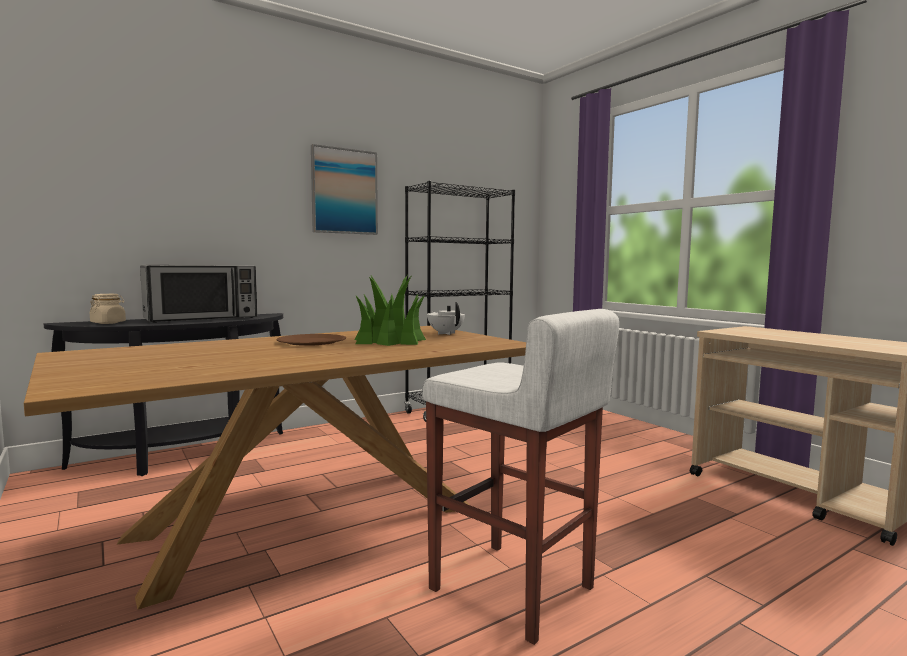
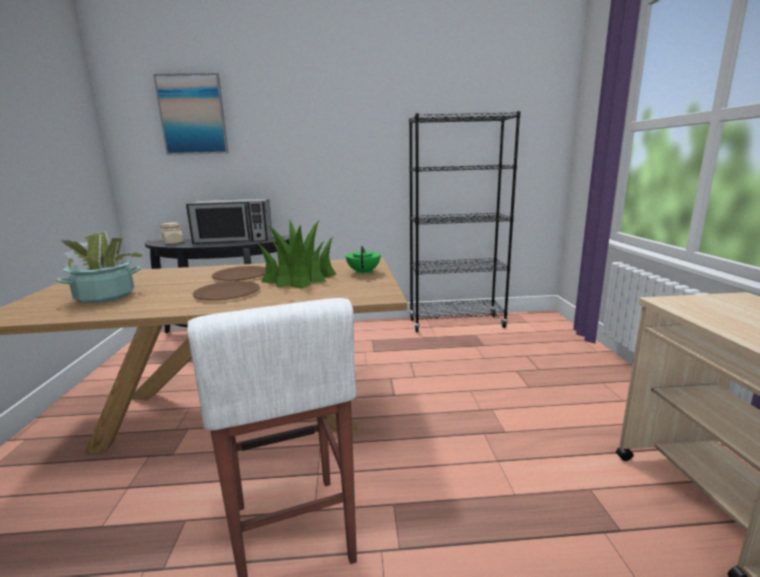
camera: 30 degrees right, 10 degrees up
picture [311,144,378,235] -> picture moved to [153,73,229,155]
white teapot [427,302,465,335] -> green teapot [346,246,381,275]
none -> potted plant [56,232,144,304]
none -> brown plate [193,281,260,300]

